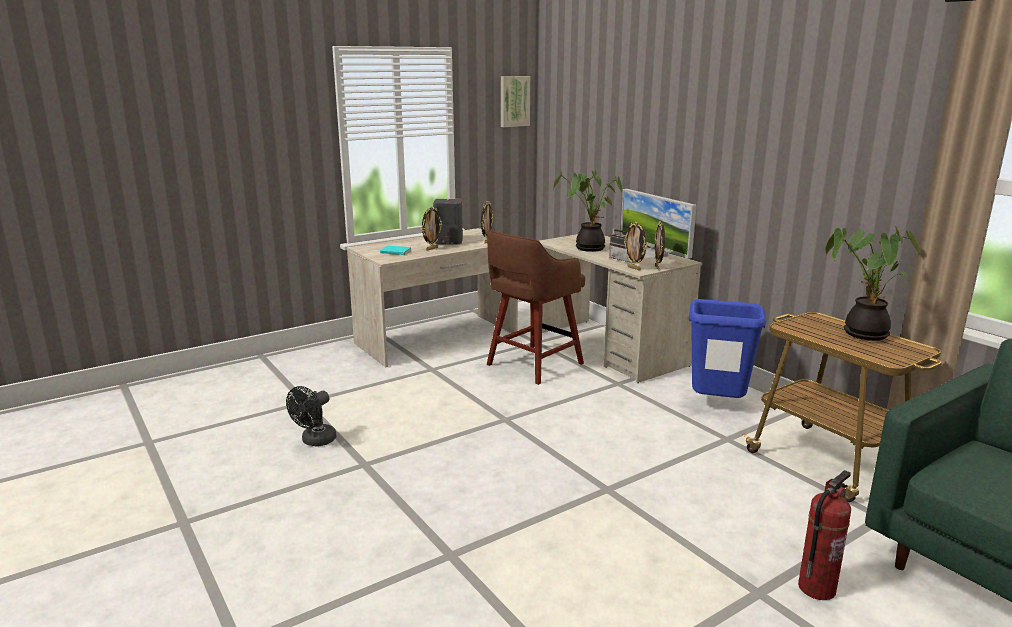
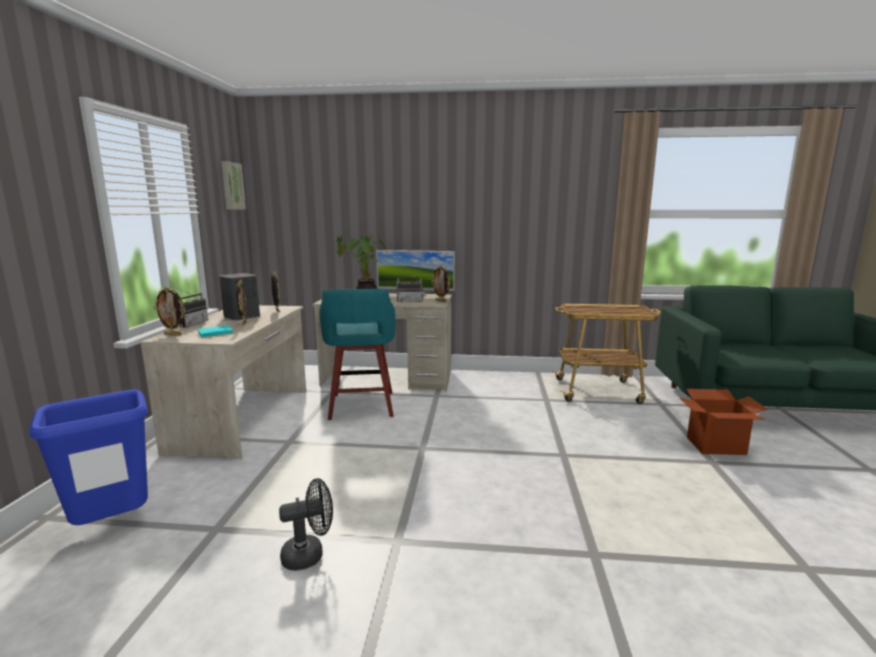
camera: 50 degrees left, 5 degrees down
black fan [286,386,337,446] -> black fan turned 90 degrees counterclockwise [279,478,333,571]
brown stool [487,230,585,385] -> turquoise stool [320,289,396,420]
picture frame [624,222,647,271] -> picture frame moved to [154,287,185,335]
blue trash can [689,299,766,398] -> blue trash can moved to [29,389,148,525]
fire extinguisher [798,470,851,600] -> cardboard box [680,389,768,455]
potted plant [825,226,920,341] -> none
none -> radio [178,288,208,328]

